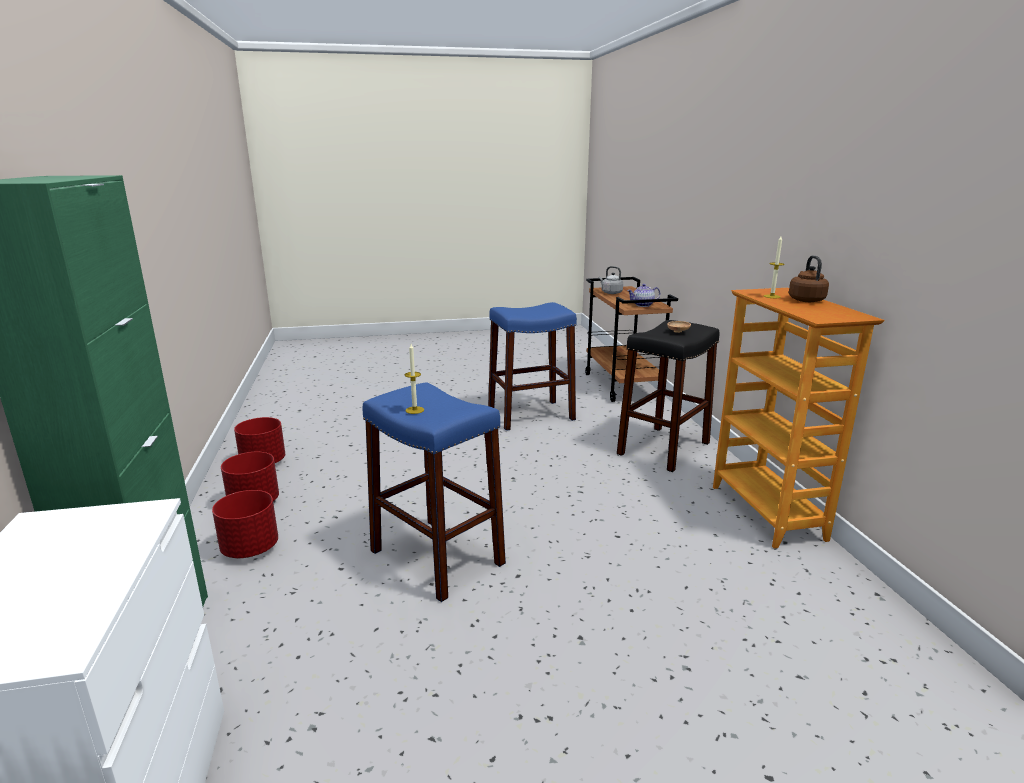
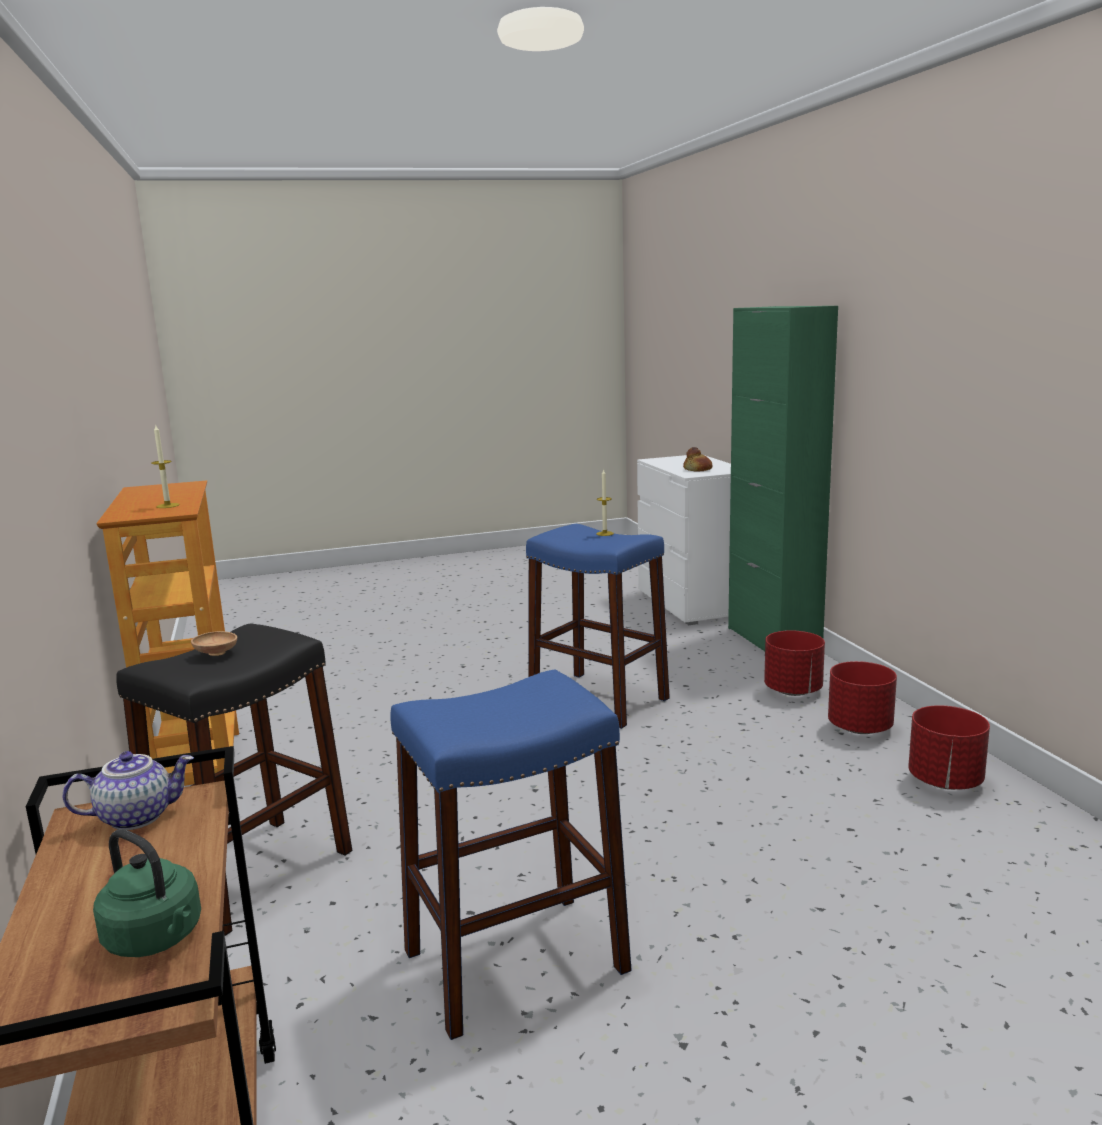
camera: 175 degrees right, 5 degrees down
grey kettle [599,266,623,294] -> green kettle [93,829,201,957]
brown kettle [789,255,829,302] -> none
none -> bread [683,447,712,471]

